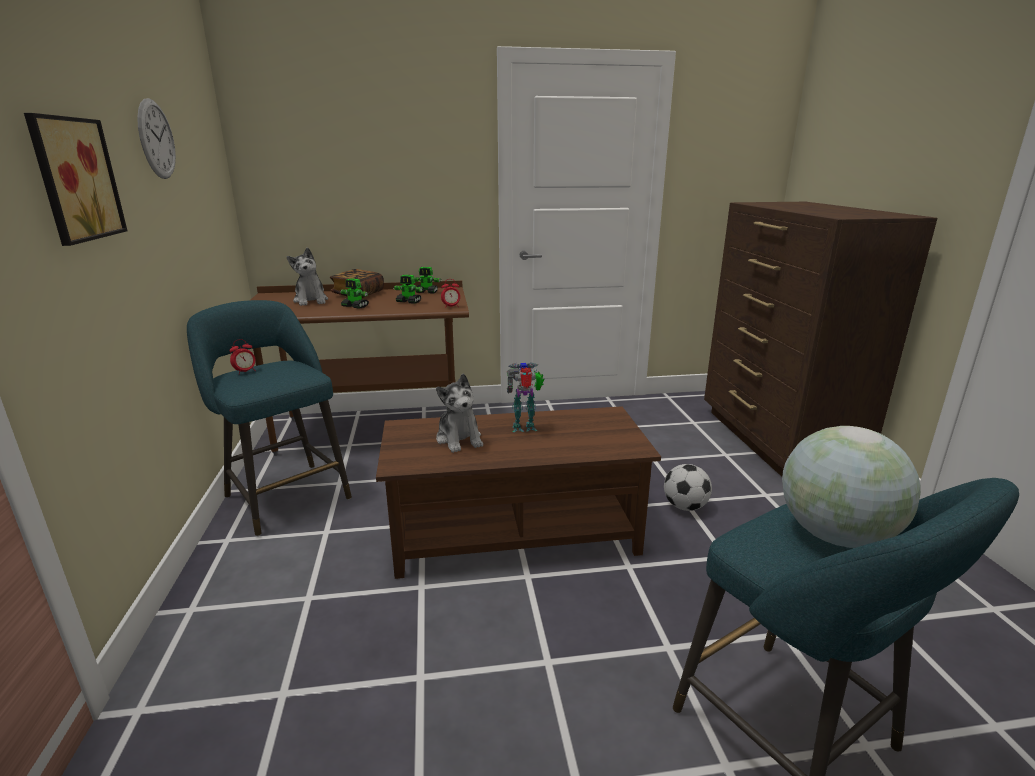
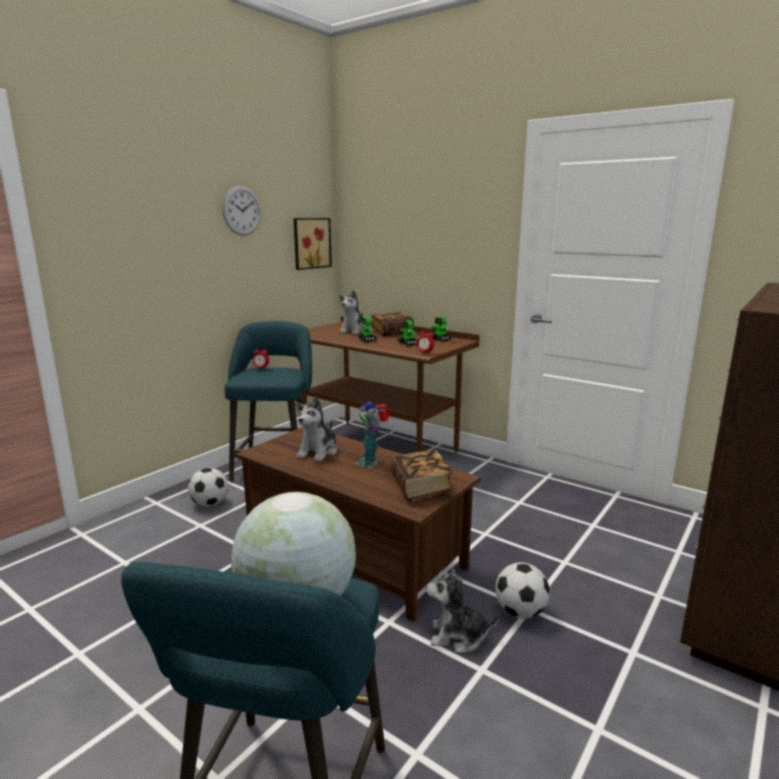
camera: 45 degrees right, 5 degrees down
picture [24,113,127,246] -> picture moved to [294,218,332,270]
toy robot [507,362,544,432] -> toy robot turned 105 degrees counterclockwise [355,401,390,468]
none -> football [188,468,228,507]
none -> book [391,450,454,501]
none -> plush toy [426,566,499,653]

